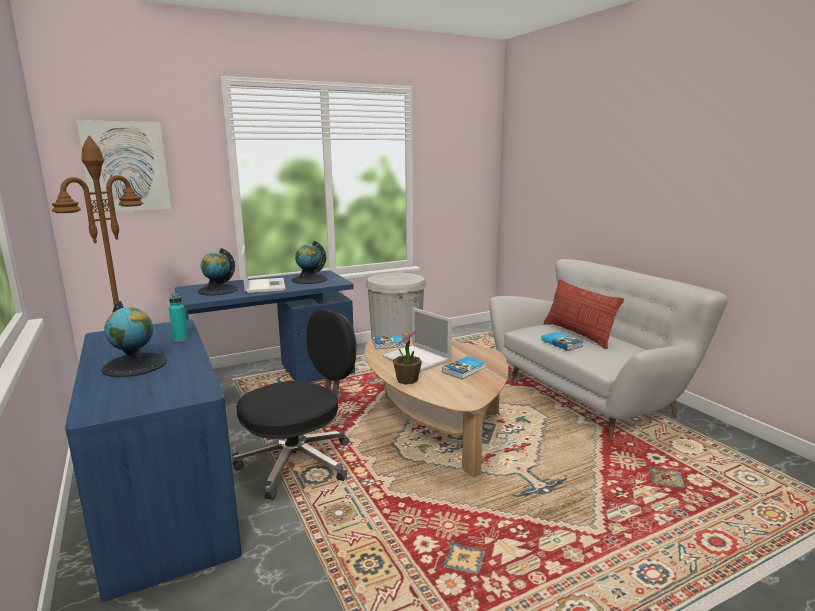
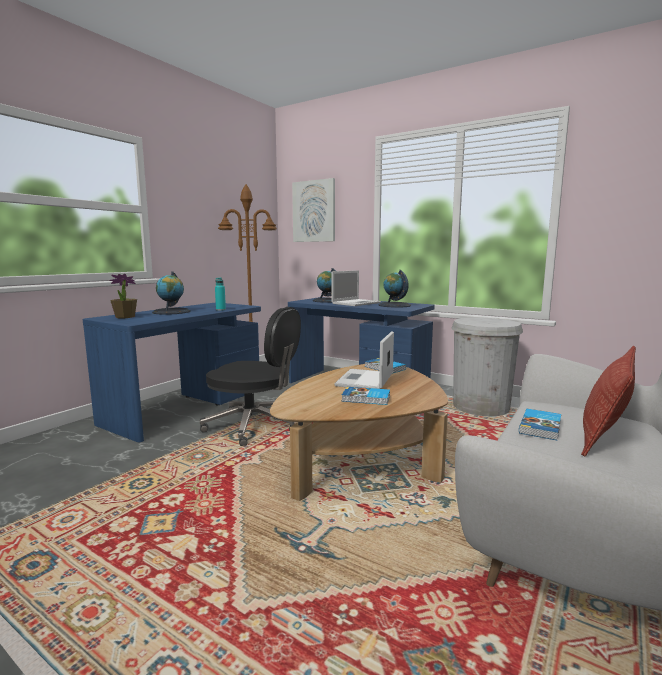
camera: 60 degrees right, 5 degrees down
potted plant [393,330,422,384] -> potted plant moved to [109,274,137,318]

